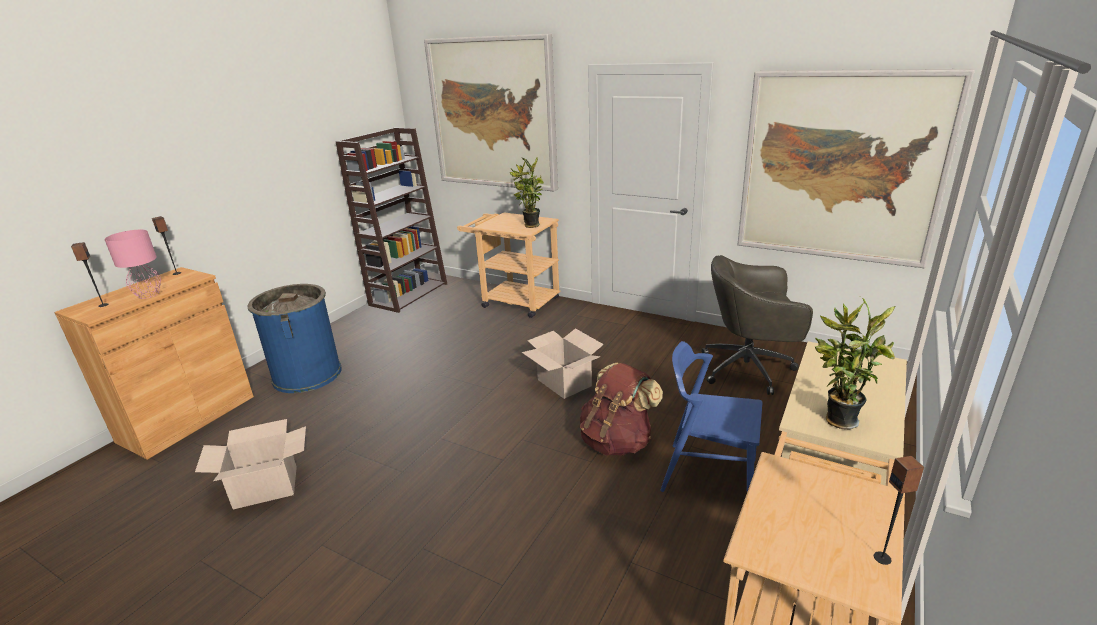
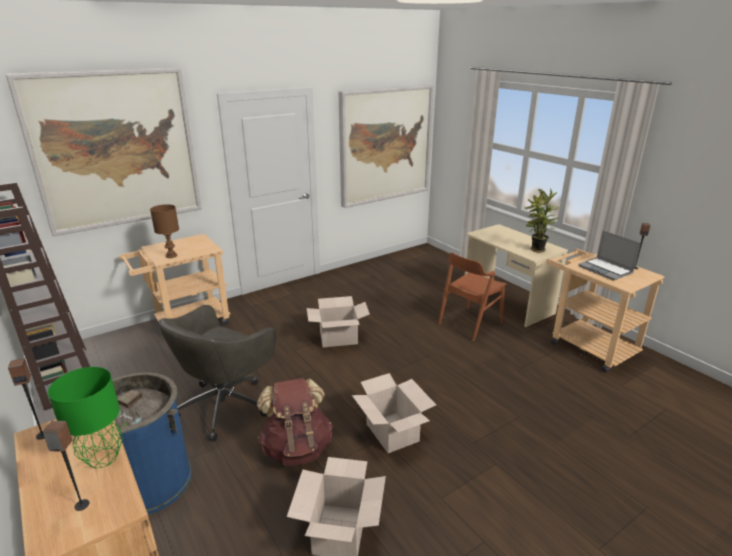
camera: 65 degrees left, 0 degrees up
pink table lamp [105,230,161,299] -> green table lamp [48,367,123,468]
potted plant [510,158,544,228] -> none
brown backpack [580,363,663,456] -> brown backpack moved to [257,378,333,466]
blue chair [660,341,762,492] -> brown chair [439,253,506,341]
grey office chair [701,255,813,395] -> grey office chair moved to [159,305,276,441]
none -> brown table lamp [150,204,179,258]
none -> cardboard box [352,373,436,453]
none -> laptop [578,230,641,281]

